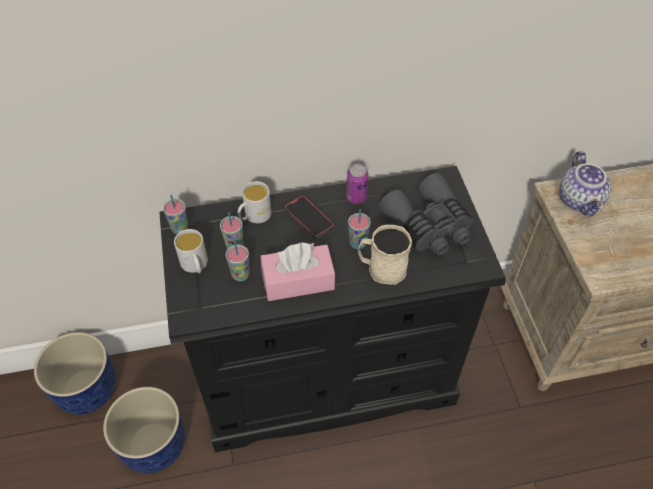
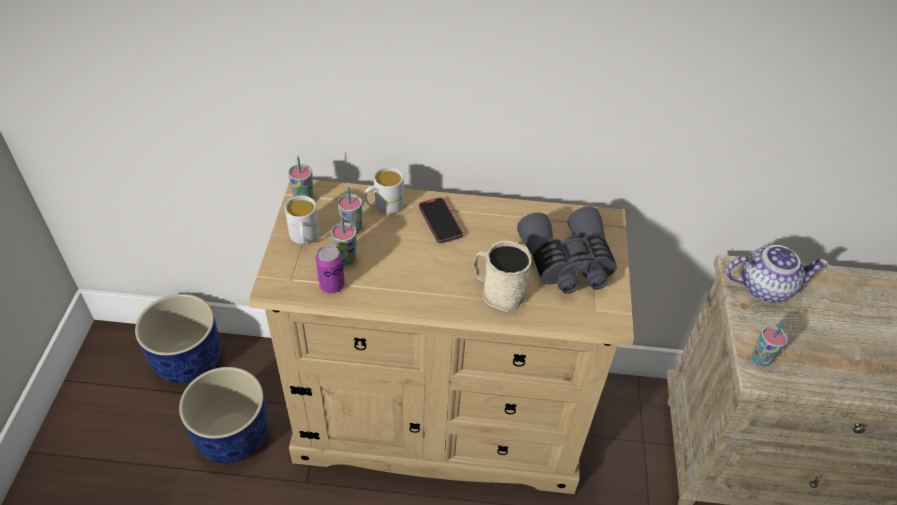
camera: 15 degrees right, 5 degrees down
black dresser [159,166,506,452] -> beige dresser [249,180,634,494]
pink tissue box [261,242,335,301] -> none
can [346,164,369,204] -> can moved to [316,245,345,293]
cup [348,209,371,249] -> cup moved to [752,323,788,367]
teapot [559,151,611,216] -> teapot turned 105 degrees counterclockwise [726,245,828,303]

